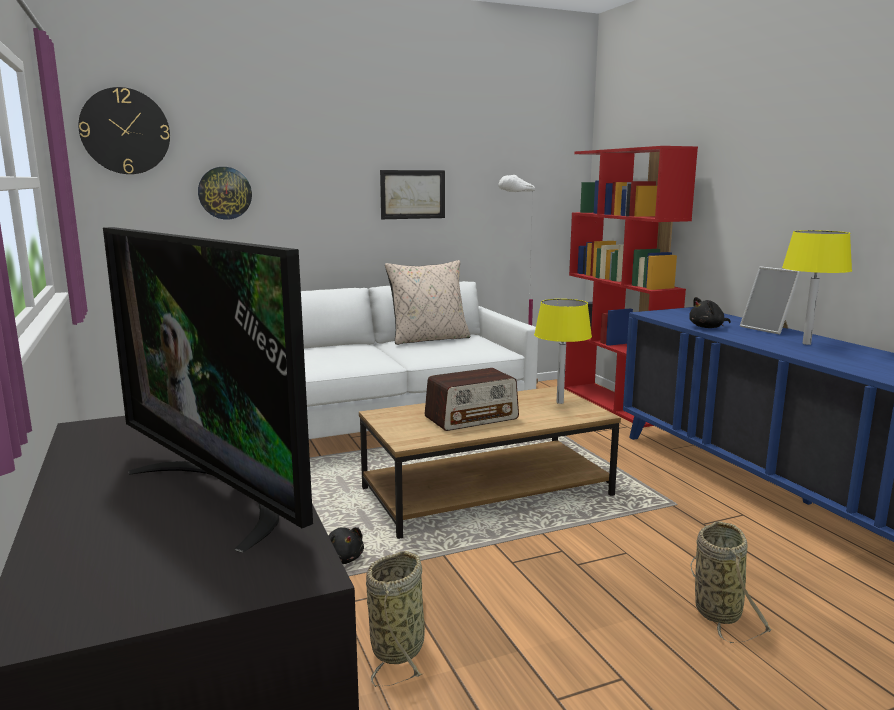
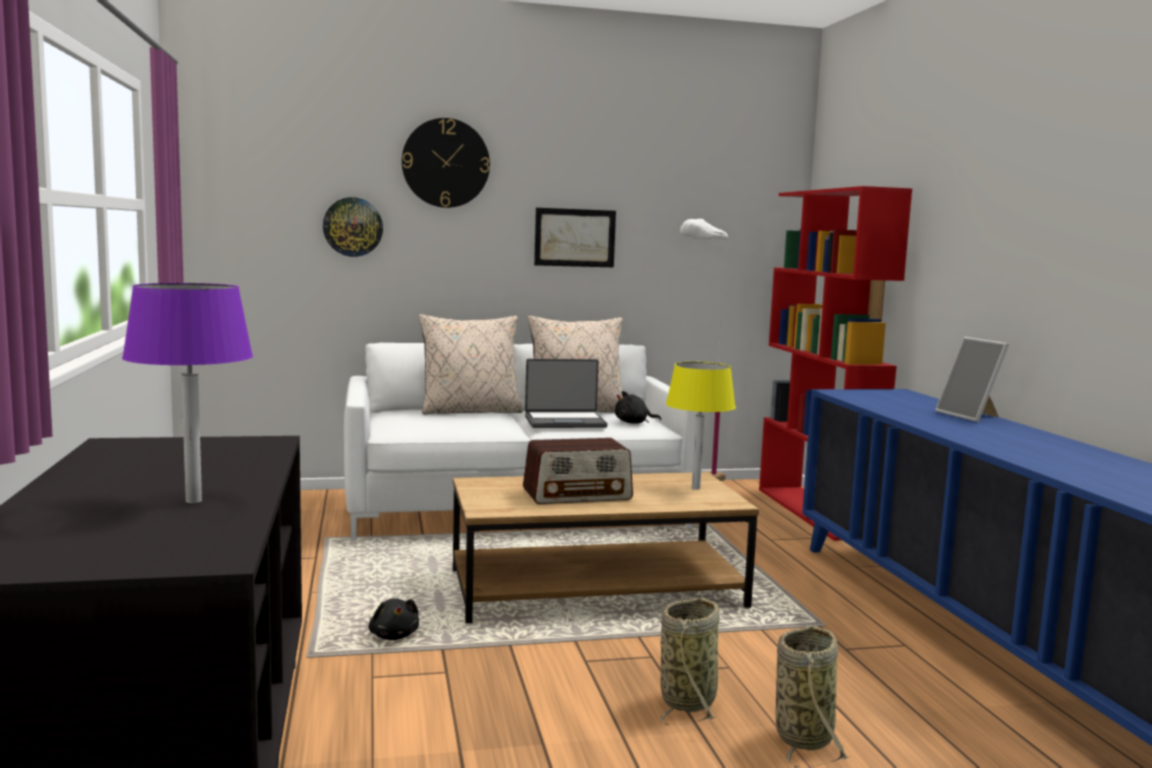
camera: 10 degrees right, 5 degrees down
wall clock [79,87,170,174] -> wall clock moved to [402,118,490,208]
television [103,227,313,553] -> purple table lamp [122,283,253,503]
basket [366,551,425,687] -> basket moved to [660,598,720,725]
black plush toy [689,297,731,328] -> black plush toy moved to [615,391,661,424]
yellow table lamp [782,230,852,345] -> none
none -> beige pillow [419,315,523,415]
none -> laptop [525,359,608,428]

